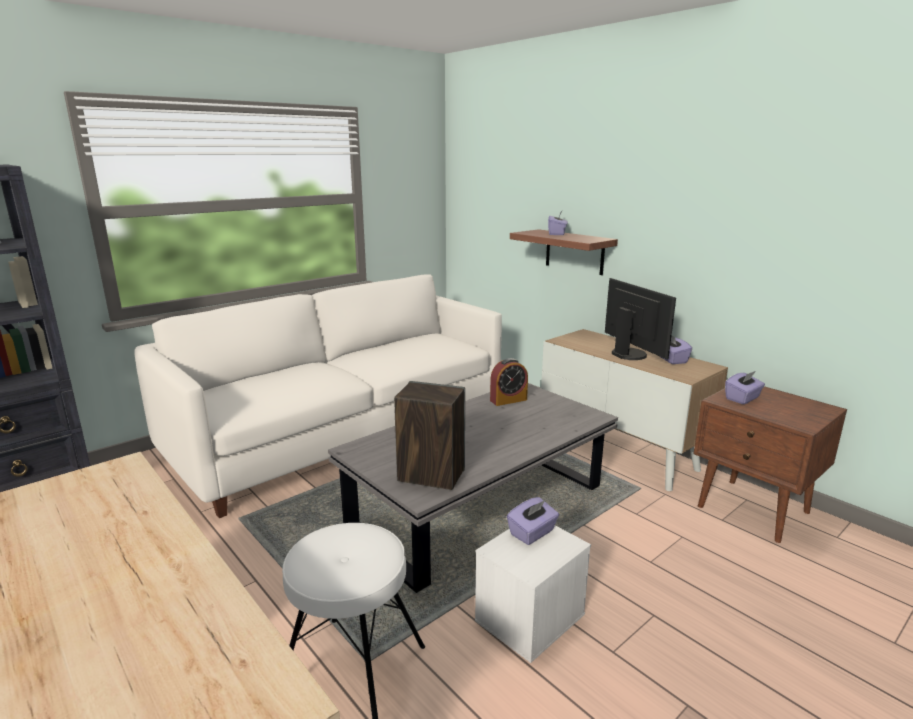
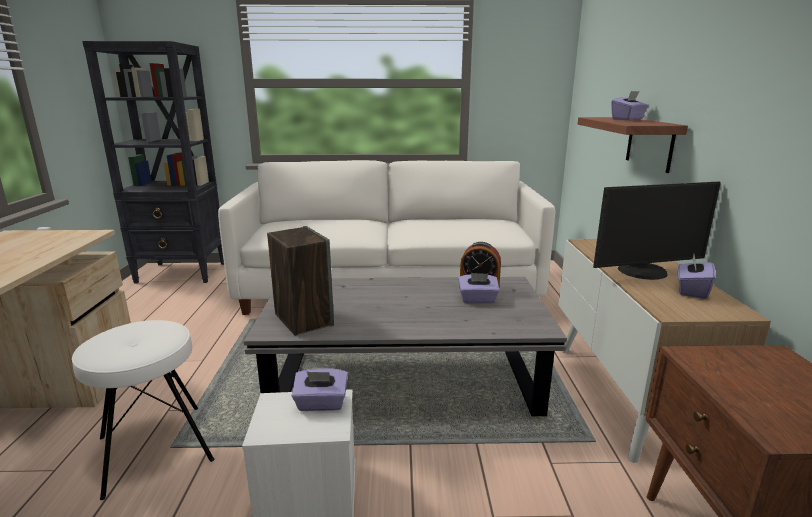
camera: 40 degrees right, 0 degrees up
monitor [605,278,676,360] -> monitor turned 60 degrees clockwise [593,182,721,280]
purple tissue box [725,371,765,404] -> purple tissue box moved to [458,273,500,303]

